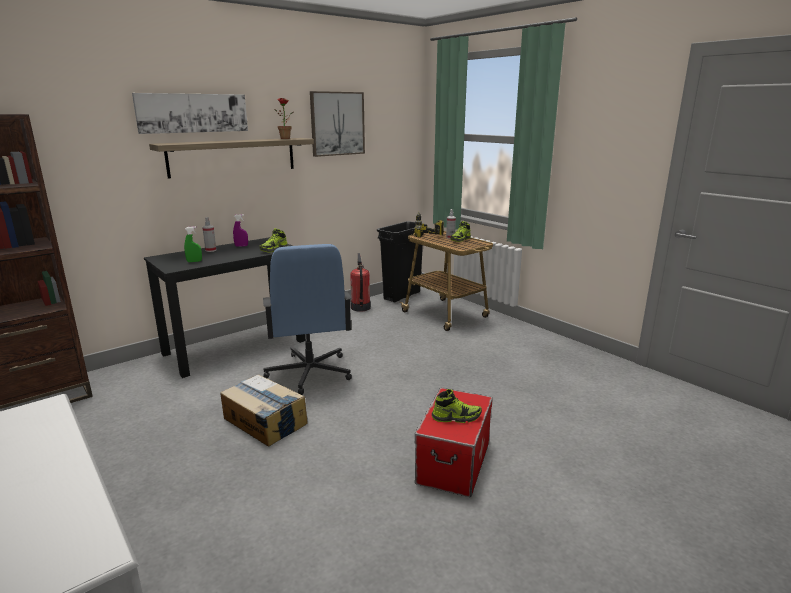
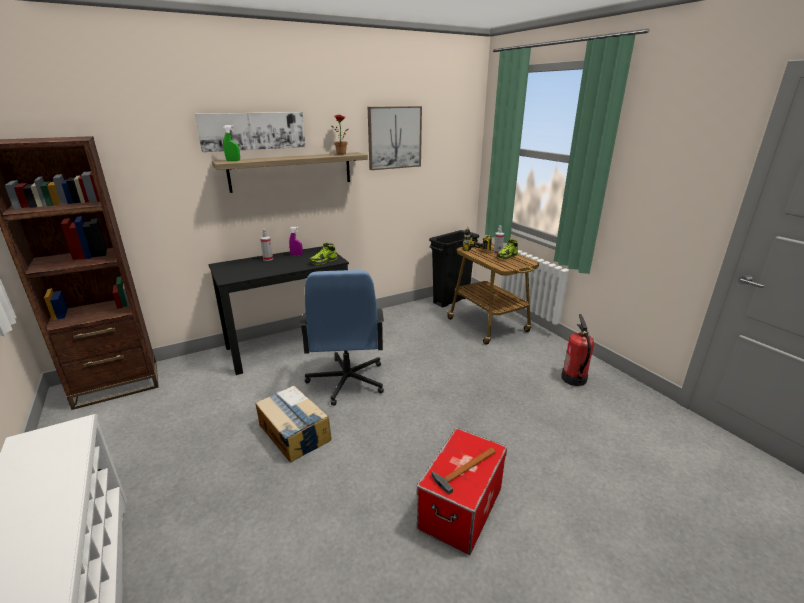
camera: 10 degrees right, 5 degrees up
green spray bottle [184,226,202,262] -> green spray bottle moved to [223,125,240,161]
fire extinguisher [350,253,371,312] -> fire extinguisher moved to [561,314,594,386]
shoe [432,389,482,423] -> hammer [431,448,496,495]

